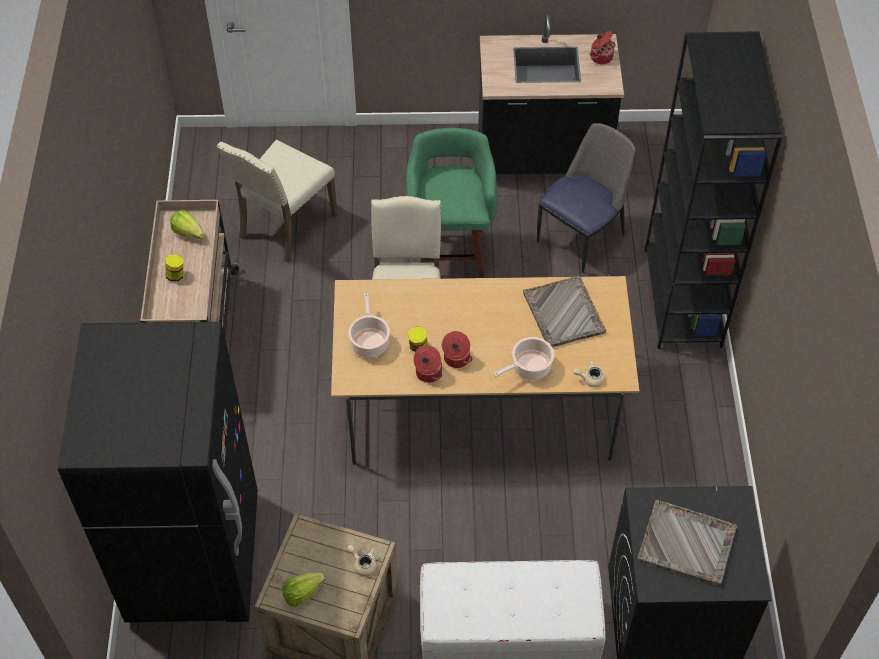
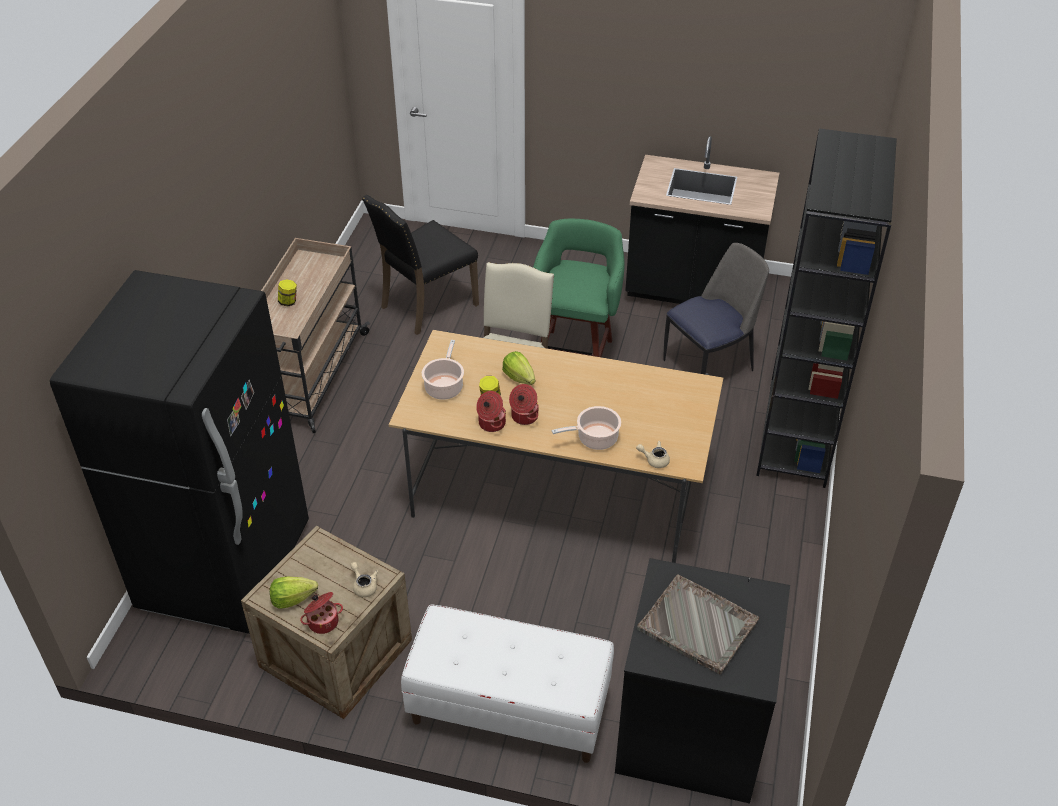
camera: 15 degrees right, 10 degrees down
lettuce [170,210,204,239] -> lettuce moved to [502,351,535,385]
beige chair [217,139,338,263] -> black chair [362,195,479,335]
grey tray [523,276,606,347] -> none
cooking pot [589,31,615,64] -> cooking pot moved to [300,592,343,634]

